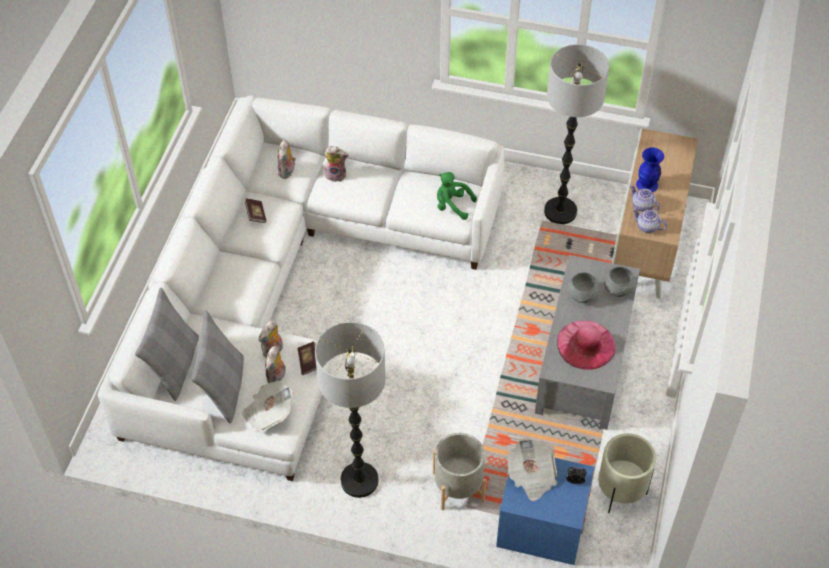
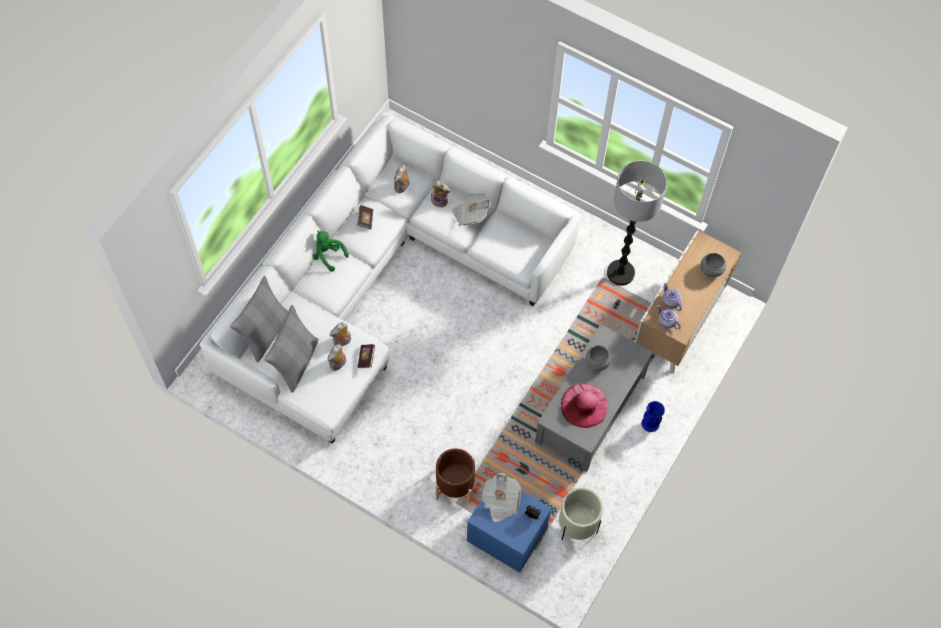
camera: 15 degrees right, 10 degrees up
newspaper [242,380,293,433] -> newspaper moved to [452,193,491,226]
floor lamp [315,322,386,498] -> none
grey planter [433,433,486,510] -> brown planter [436,448,475,503]
green plush toy [437,172,477,220] -> green plush toy moved to [312,231,349,272]
grey bowl [604,267,636,297] -> grey bowl moved to [701,253,726,278]
blue vase [636,147,664,192] -> blue vase moved to [642,401,665,432]

